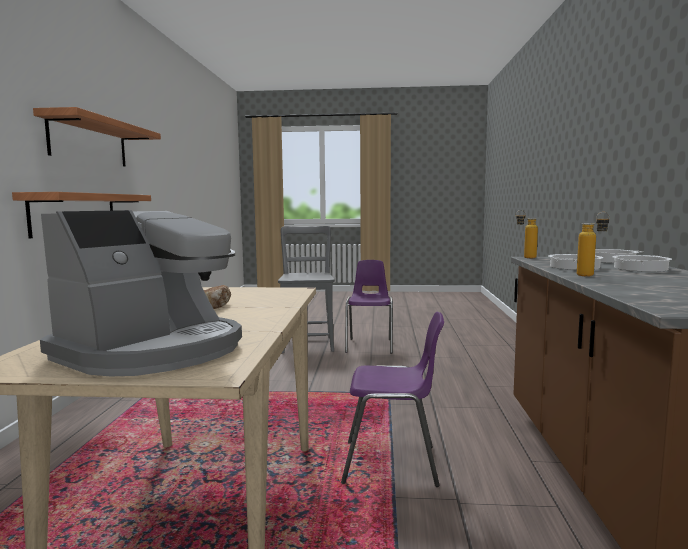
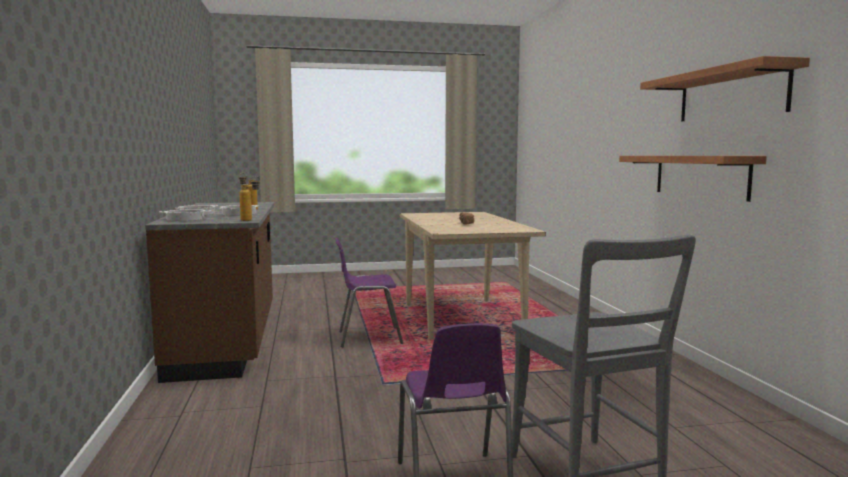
camera: 165 degrees right, 0 degrees up
coffee machine [40,210,242,376] -> none

